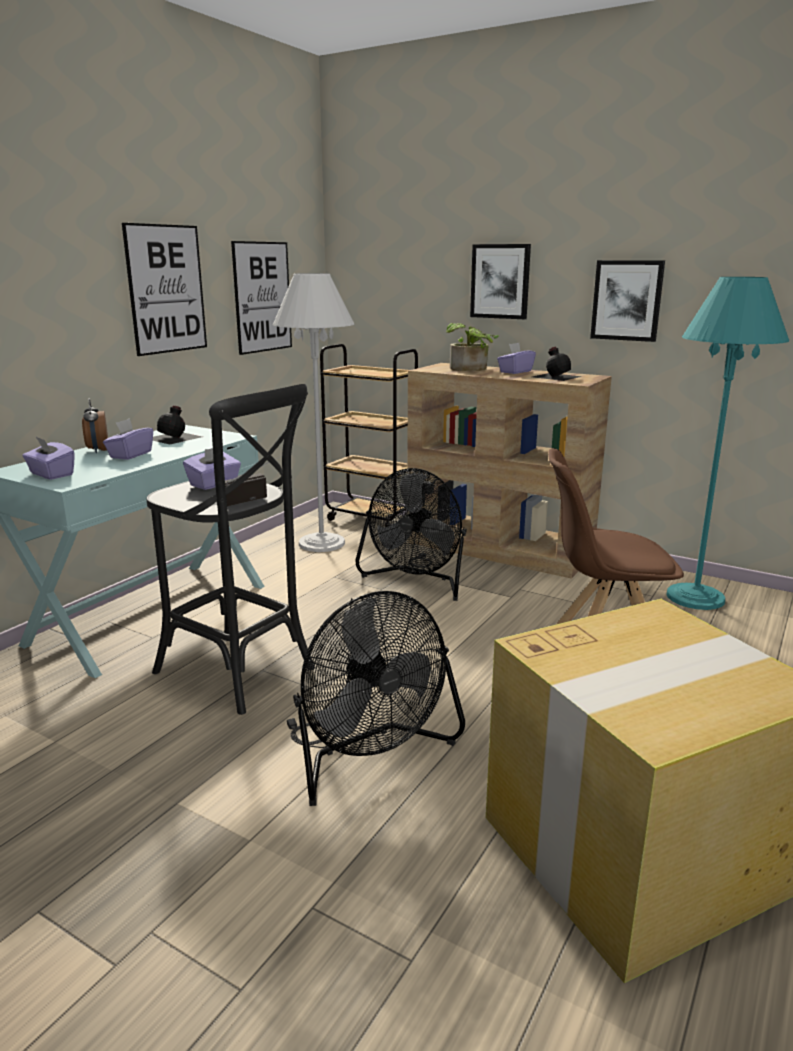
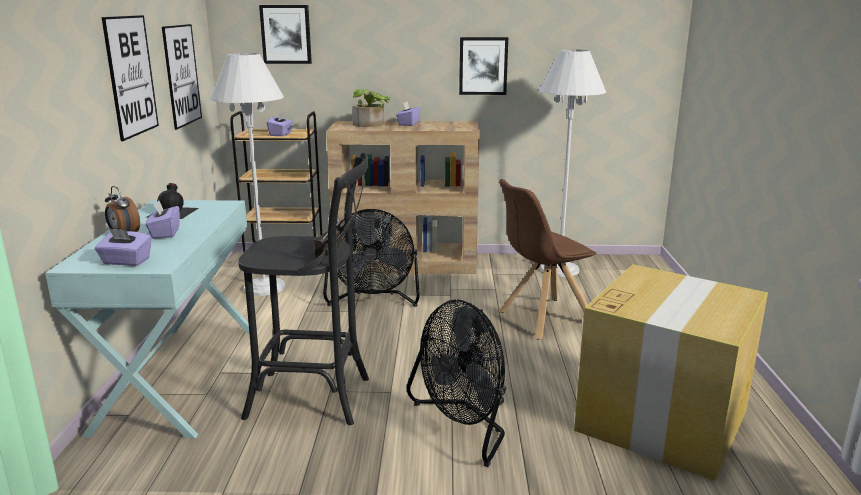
camera: 30 degrees left, 0 degrees up
purple tissue box [183,448,241,490] -> purple tissue box moved to [267,112,293,136]
black fan [287,591,465,806] -> black fan turned 120 degrees clockwise [407,300,507,467]
picture [470,244,531,319] -> picture moved to [259,5,312,64]
black bottle [532,347,582,381] -> none
turquoise floor lamp [666,277,789,610] -> white floor lamp [539,49,606,277]

